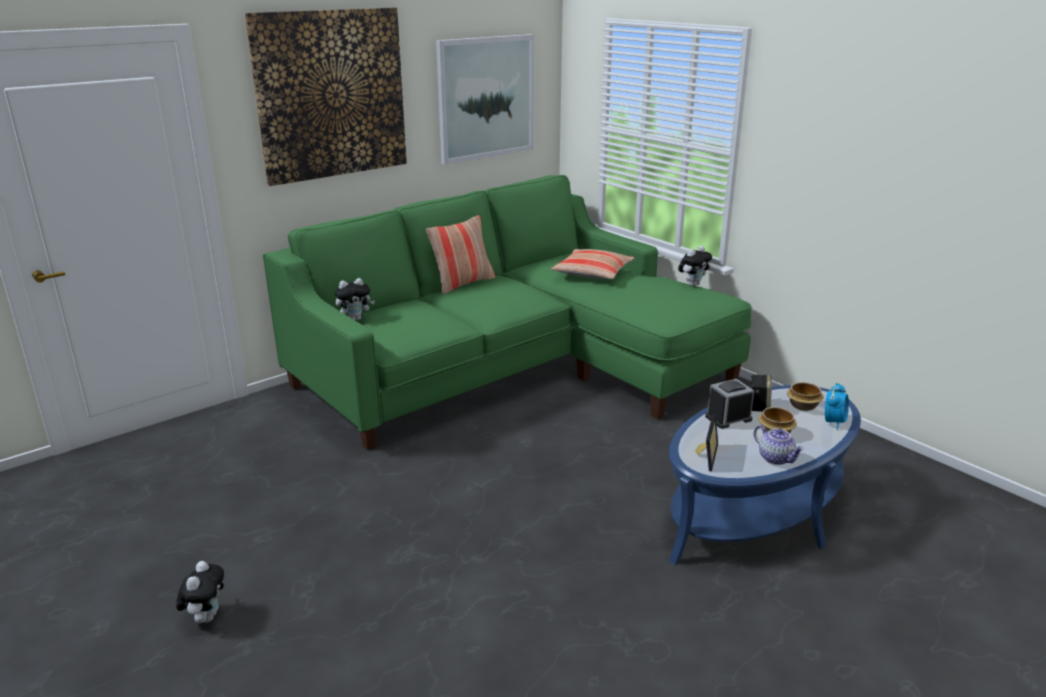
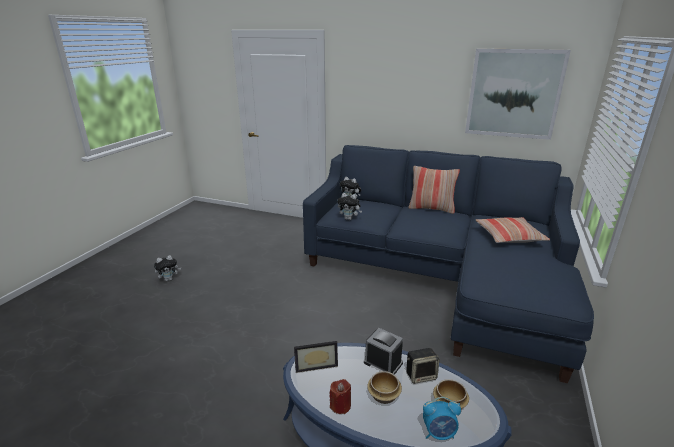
camera: 60 degrees right, 0 degrees up
picture [244,8,407,186] -> none
green sofa [263,175,751,450] -> blue sofa [303,145,594,383]
plush toy [678,246,712,286] -> plush toy moved to [337,193,362,220]
teapot [754,425,804,465] -> red candle [329,379,351,414]

